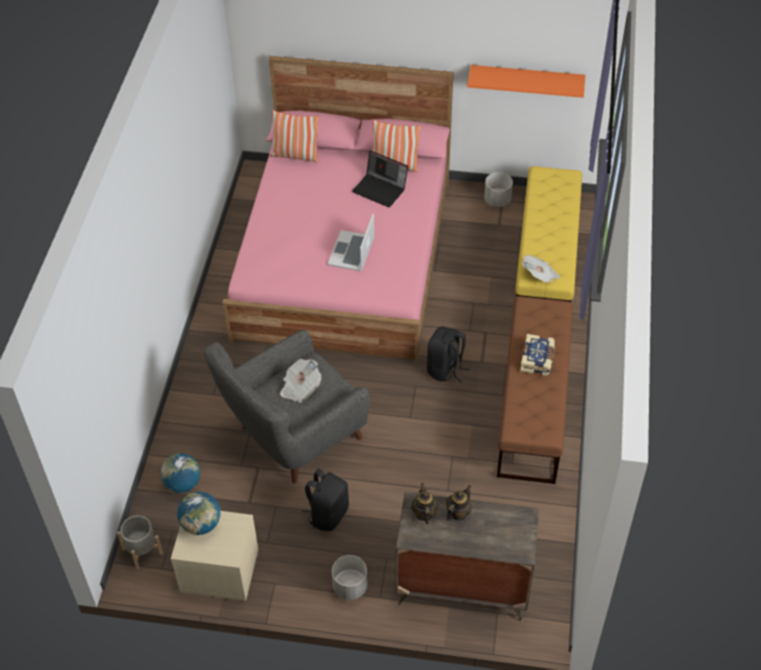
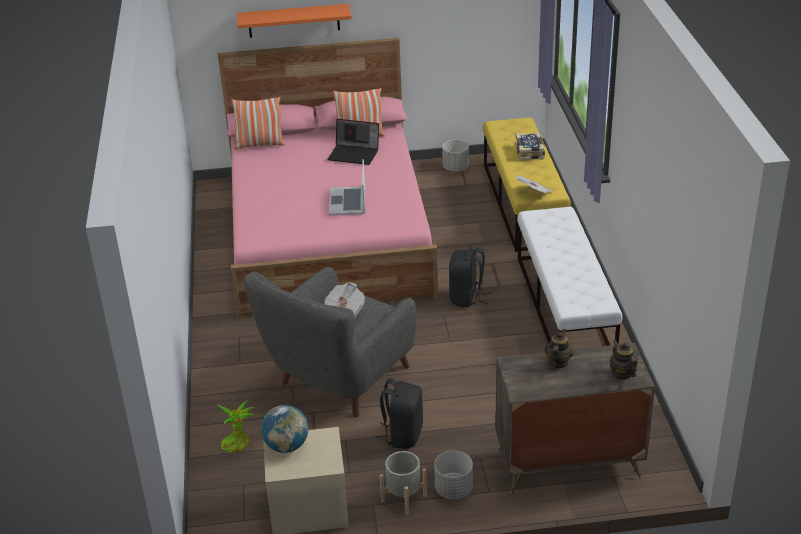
camera: 15 degrees left, 15 degrees down
grey planter [117,515,163,570] -> grey planter moved to [380,451,427,515]
globe [161,453,200,493] -> potted plant [218,401,255,453]
teapot [411,483,439,524] -> teapot moved to [610,340,638,380]
orange shelf [467,65,585,98] -> orange shelf moved to [237,4,352,38]
brown bench [497,296,573,484] -> white bench [517,207,623,346]
book [520,334,555,376] -> book moved to [515,132,545,161]

